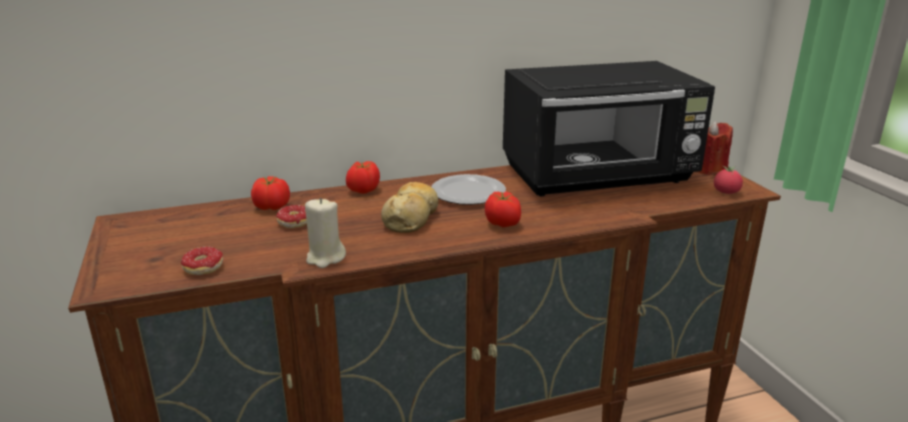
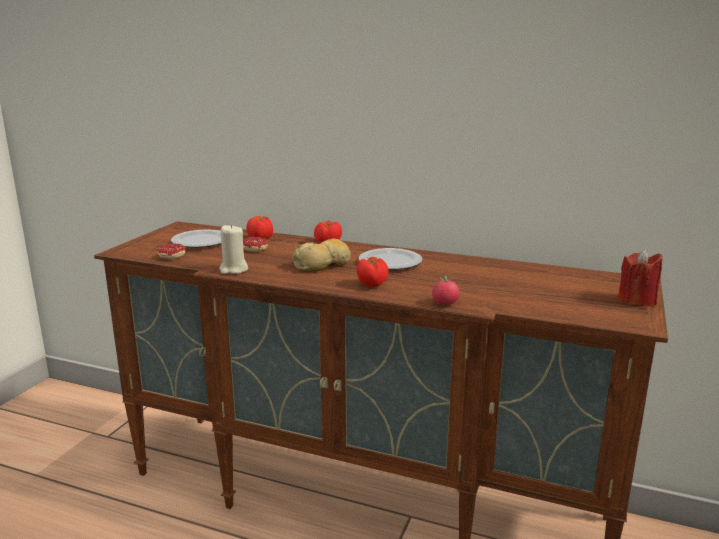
camera: 40 degrees right, 5 degrees down
black microwave [503,61,715,196] -> none
tomato [714,166,743,194] -> tomato moved to [432,275,460,305]
none -> plate [171,230,221,248]

